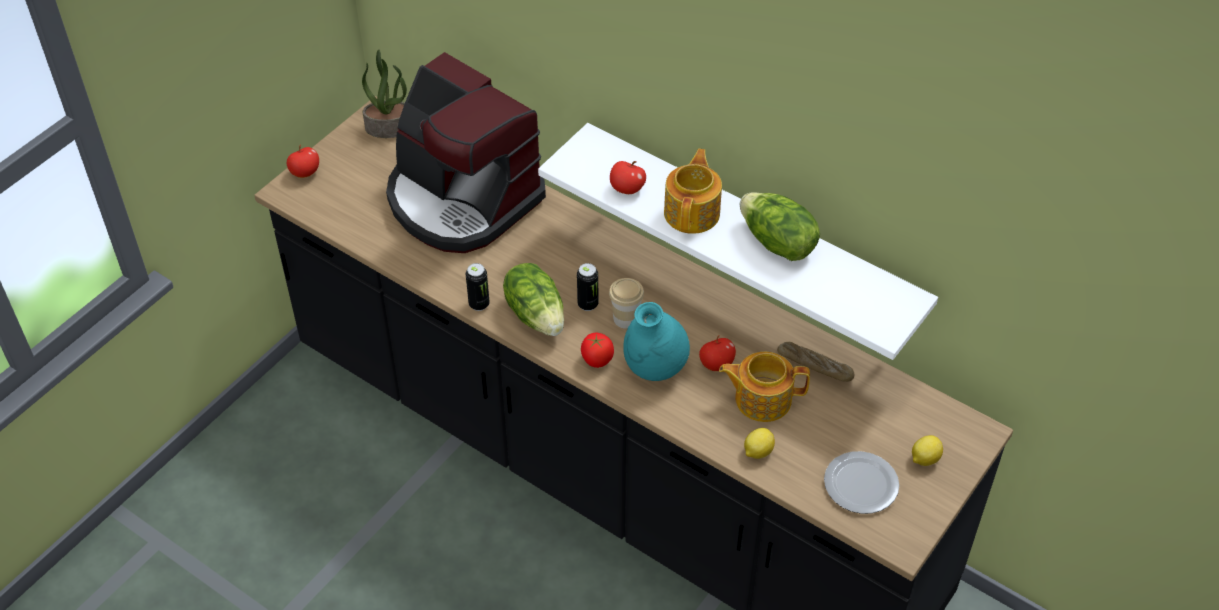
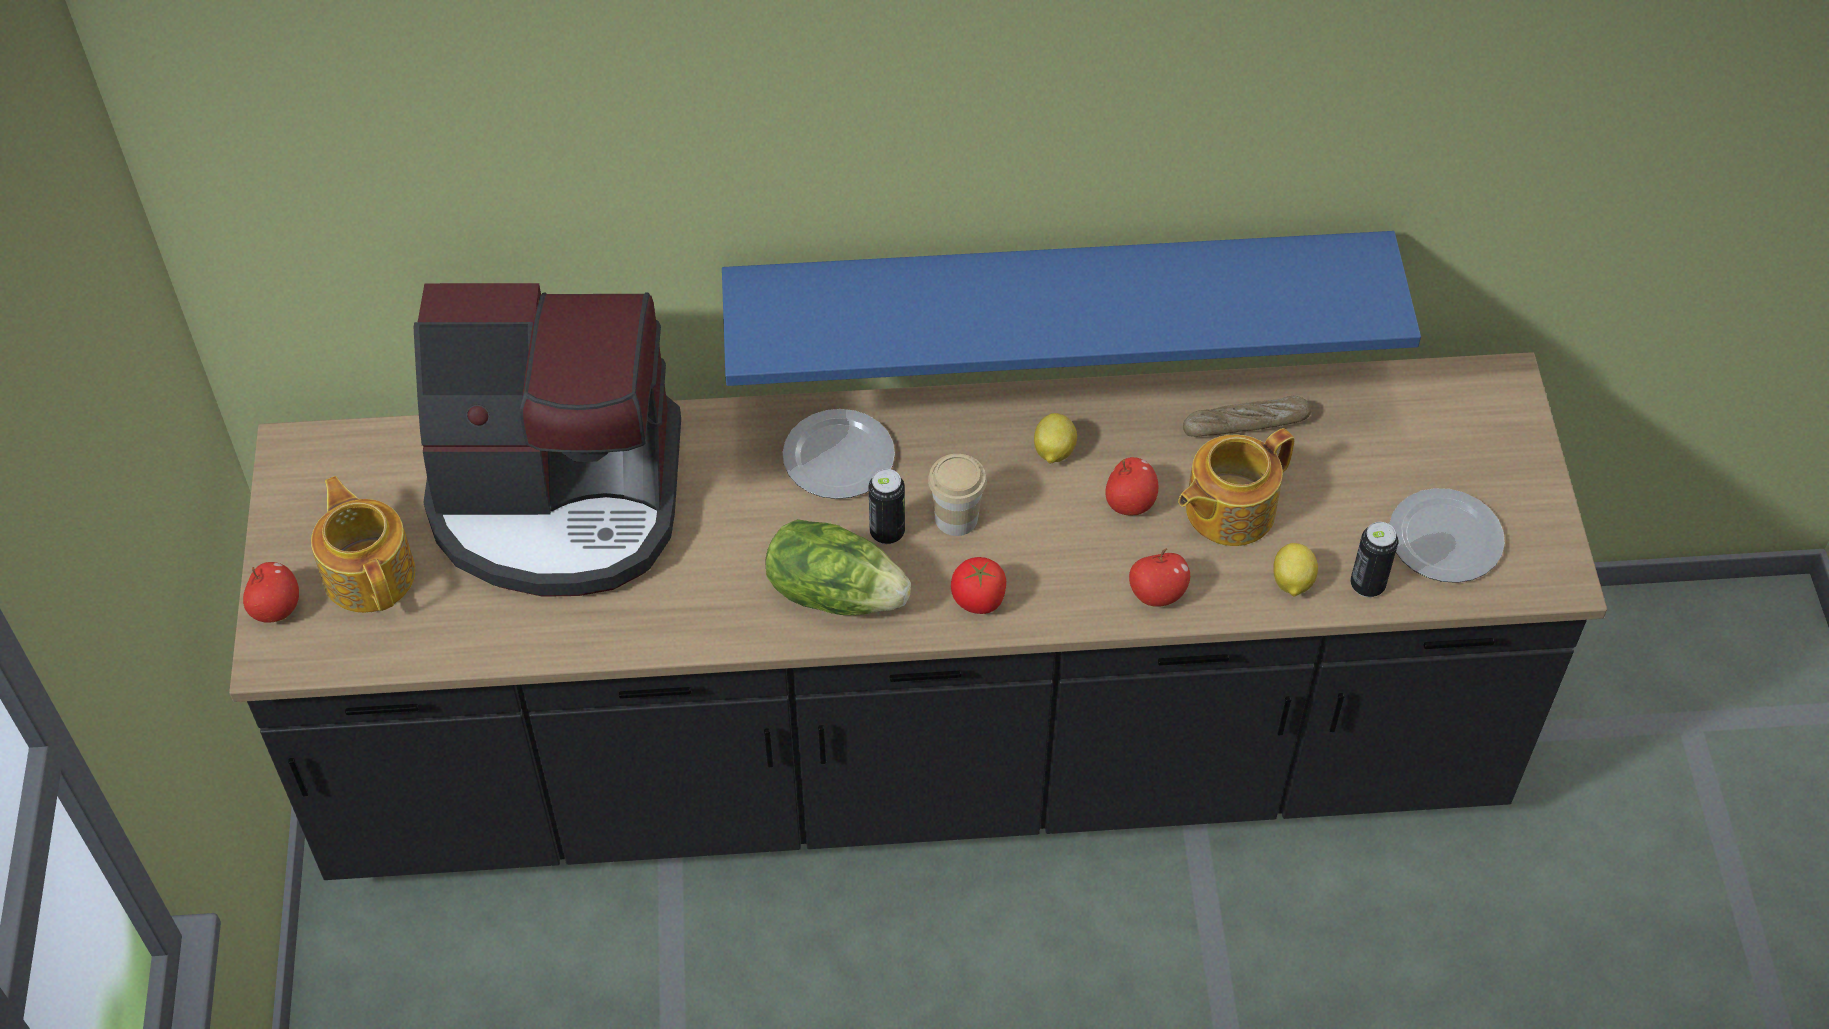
camera: 40 degrees left, 5 degrees up
potted plant [362,50,407,138] -> none
can [466,263,490,311] -> can moved to [1350,522,1398,597]
white shelf [538,123,938,360] -> blue shelf [722,231,1421,386]
apple [610,161,646,194] -> apple moved to [1129,549,1190,607]
turquoise vase [623,302,690,381] -> none
teapot [664,149,722,234] -> teapot moved to [311,476,415,613]
lettuce [740,192,820,261] -> none
lemon [912,435,943,466] -> lemon moved to [1034,413,1077,464]
none -> plate [782,409,895,499]

